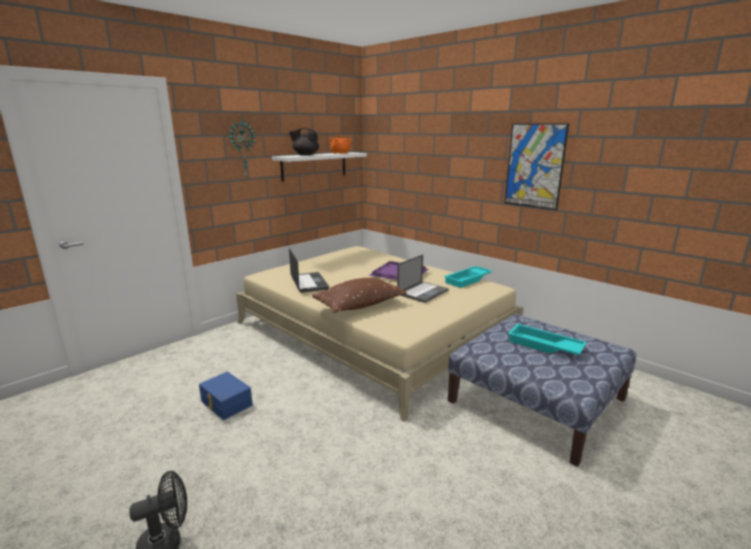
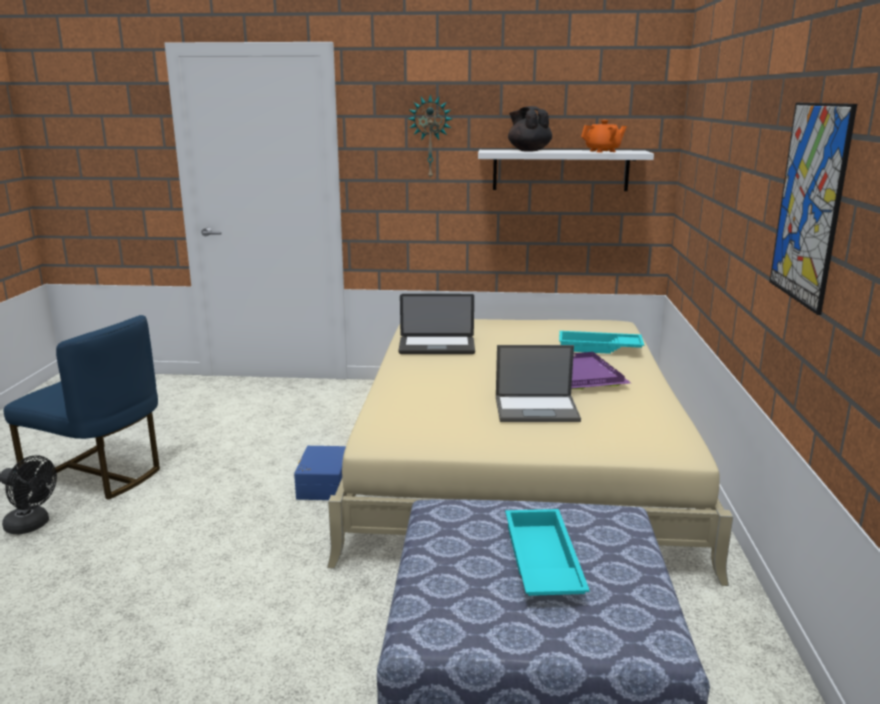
camera: 50 degrees right, 0 degrees up
blue storage box [199,372,253,420] -> blue storage box moved to [294,446,346,500]
laptop [289,248,329,293] -> laptop turned 60 degrees clockwise [399,294,475,354]
brown pillow [312,278,407,313] -> none
turquoise tray [444,266,492,288] -> turquoise tray moved to [559,331,644,354]
none -> blue chair [3,315,160,500]

